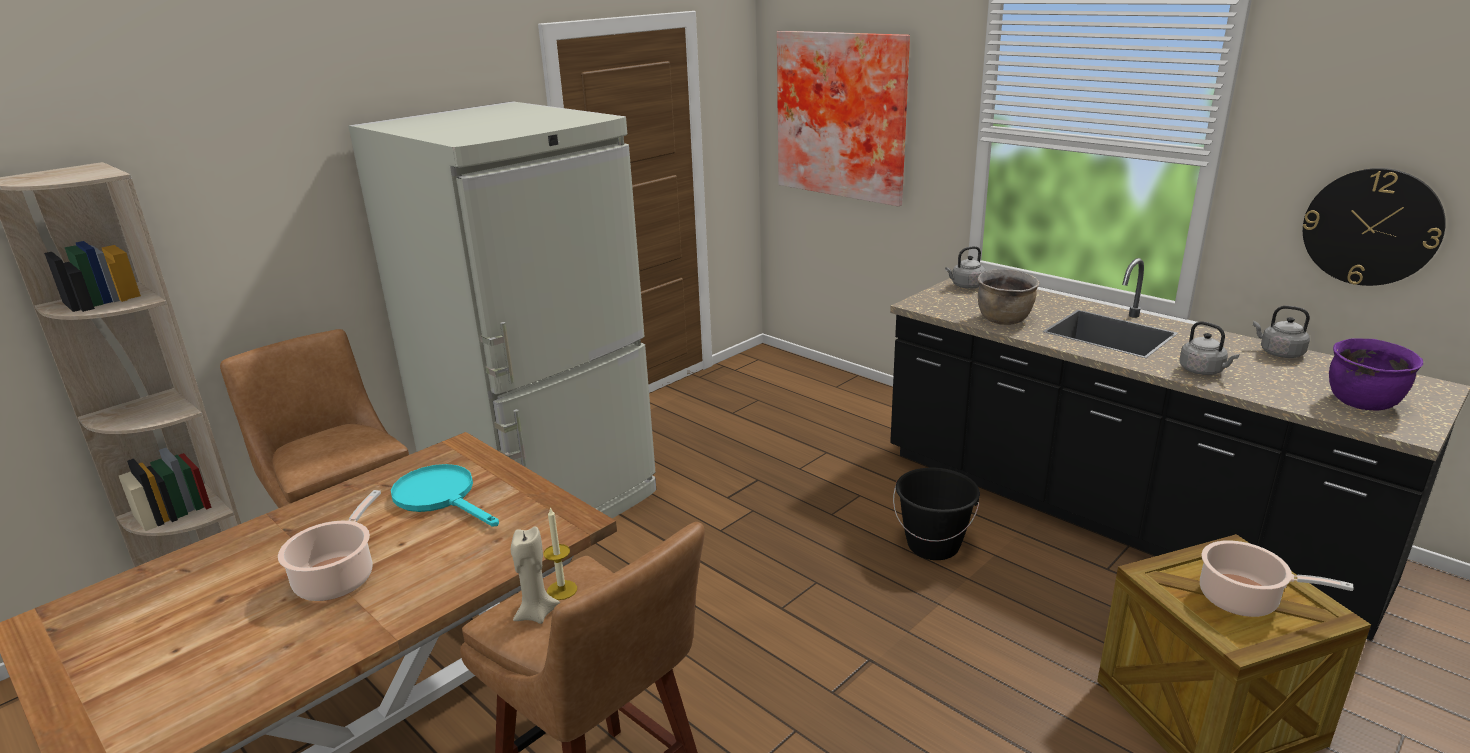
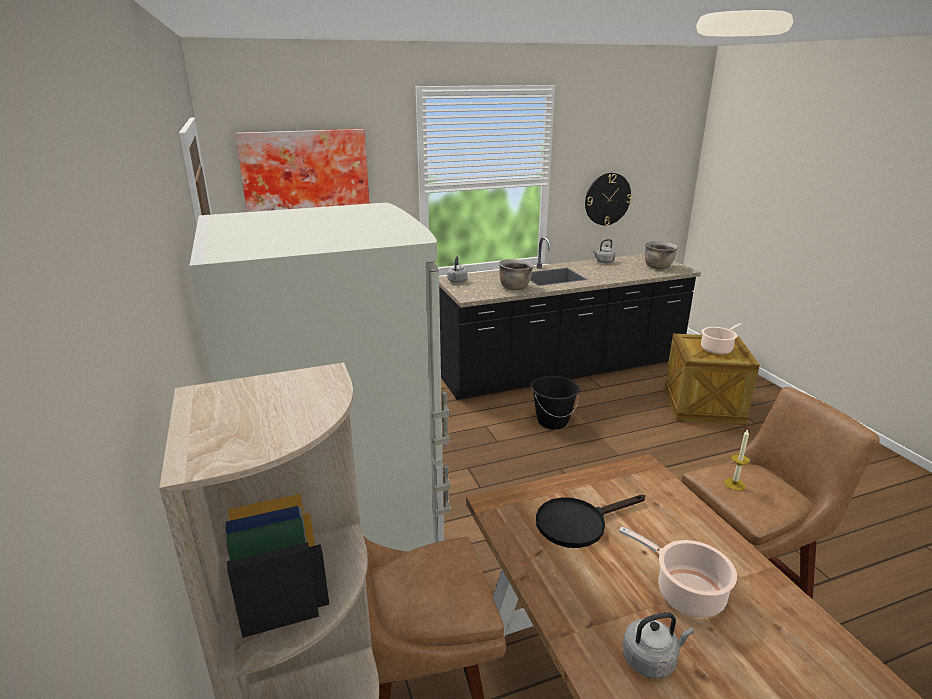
camera: 65 degrees left, 0 degrees up
turquoise frying pan [391,464,499,527] -> black frying pan [536,495,645,548]
beige candle [511,526,560,624] -> none
grey kettle [1179,321,1239,375] -> grey kettle moved to [623,612,694,678]
purple cooking pot [1329,339,1423,410] -> brown cooking pot [645,241,678,269]

